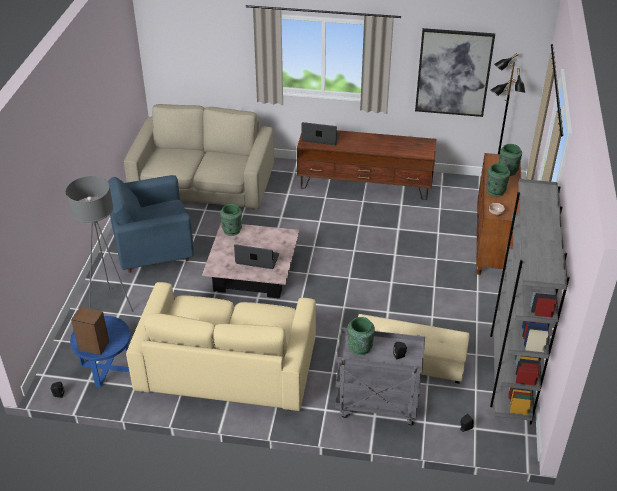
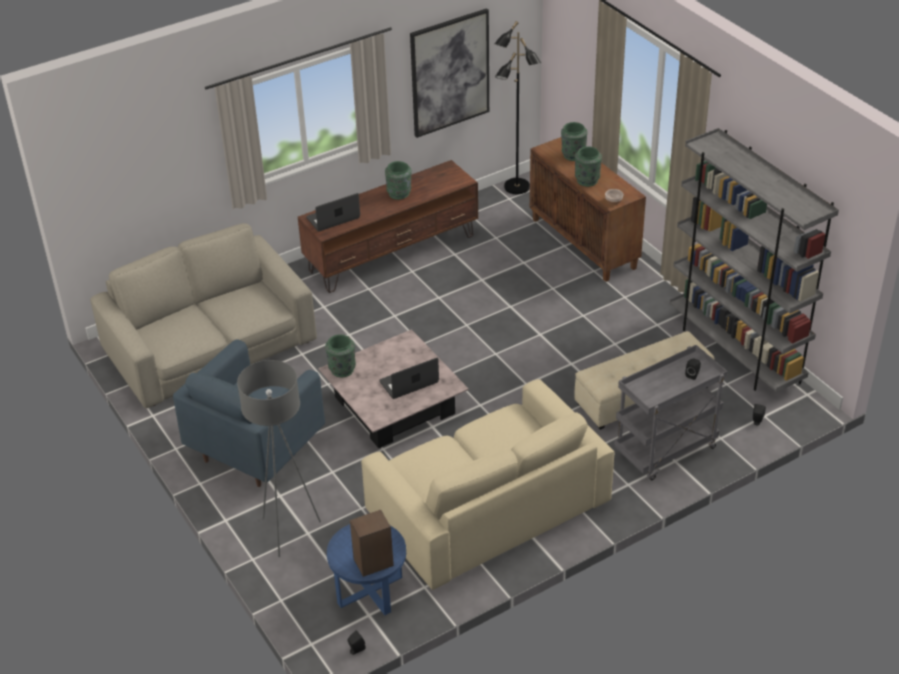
camera: 40 degrees left, 0 degrees up
green vase [348,317,375,355] -> green vase moved to [385,161,412,200]

